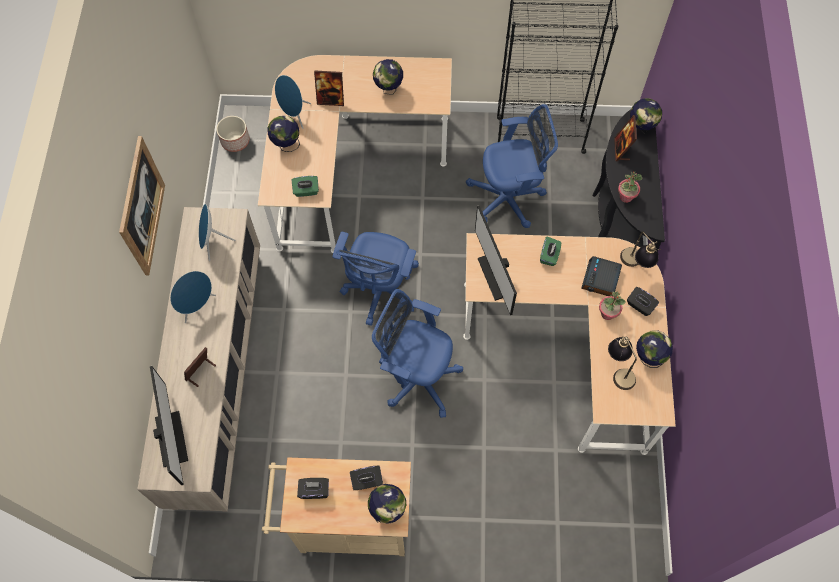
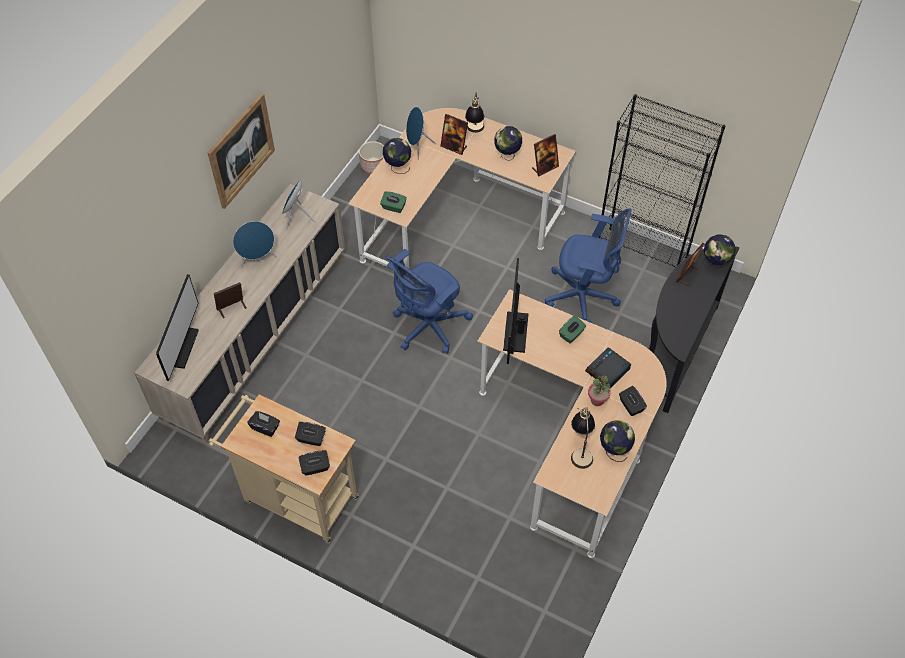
camera: 25 degrees right, 10 degrees down
globe [368,484,406,524] -> black tissue box [298,450,330,476]
blue office chair [372,289,463,418] -> none
potted plant [618,172,642,203] -> none
table lamp [620,231,661,268] -> table lamp moved to [465,93,484,133]
none -> picture frame [532,134,559,176]

